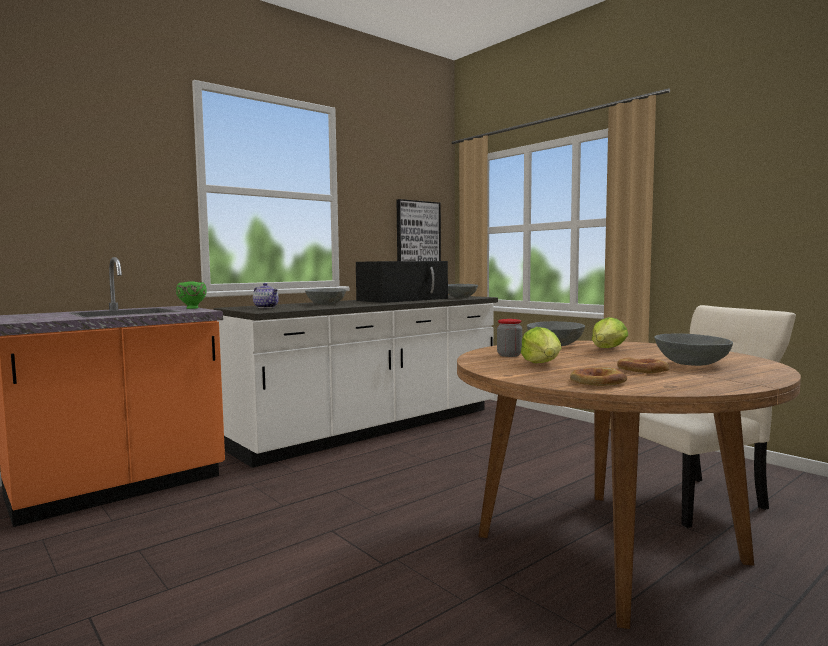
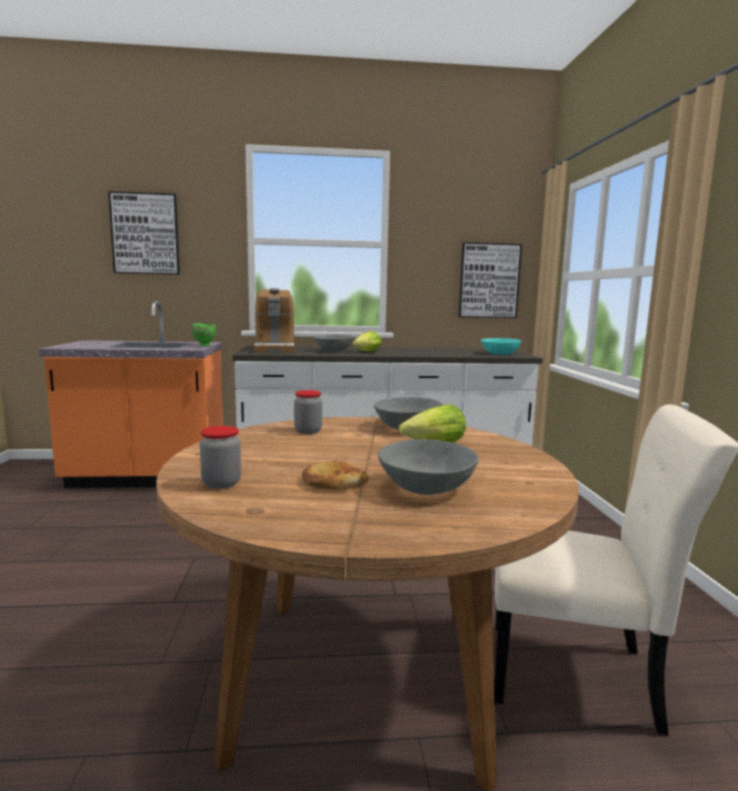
camera: 35 degrees right, 5 degrees up
teapot [253,283,279,308] -> coffee machine [254,288,295,353]
black microwave [356,261,448,303] -> none
grey bowl [448,284,478,298] -> turquoise bowl [481,338,521,355]
lettuce [521,327,562,363] -> lettuce moved to [353,331,381,352]
bread [570,367,627,386] -> jar [200,426,241,489]
none -> picture [108,191,180,275]

